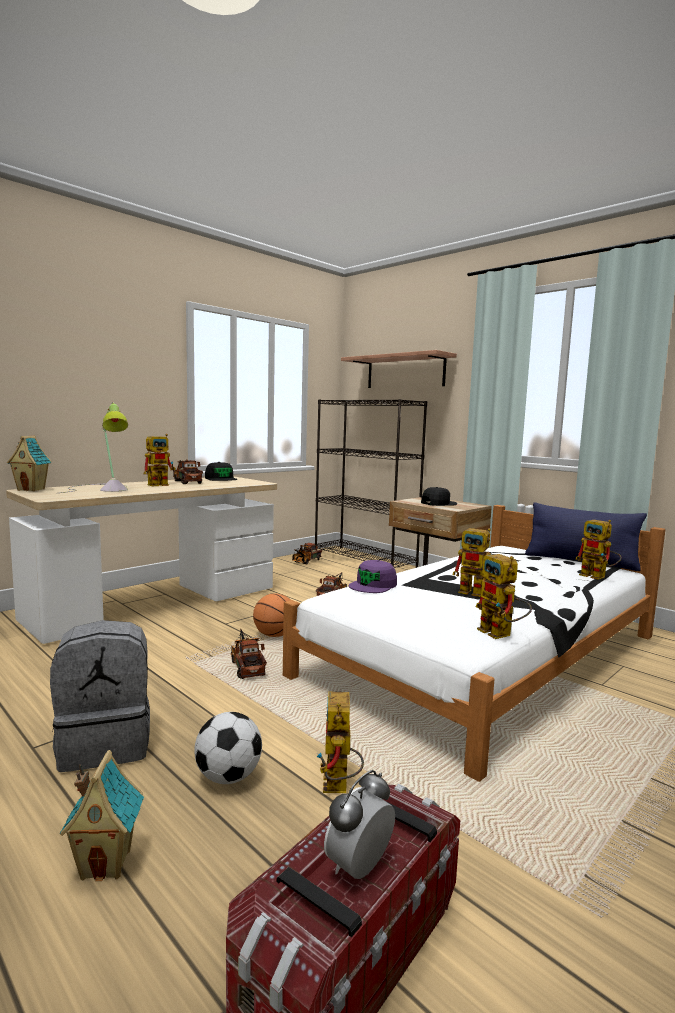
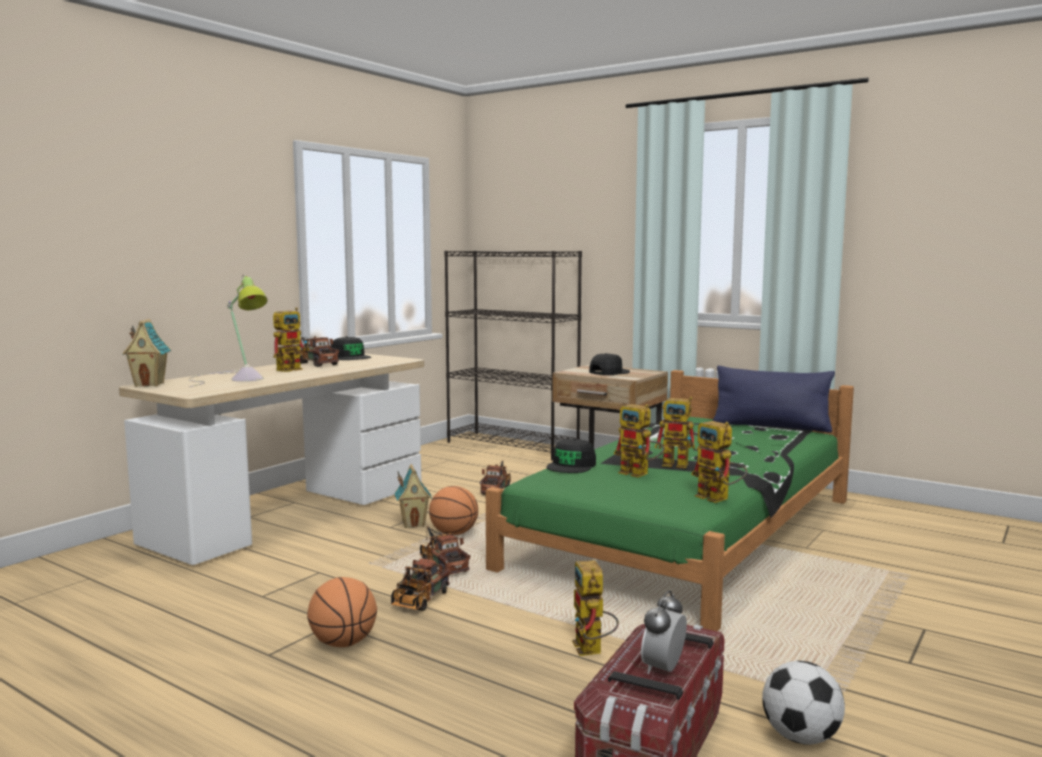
camera: 10 degrees left, 0 degrees up
grey backpack [50,620,150,772] -> basketball [307,577,377,647]
toy house [60,750,144,881] -> toy house moved to [394,464,432,528]
football [194,712,262,784] -> football moved to [762,661,845,745]
white bed [283,505,665,782] -> green bed [486,370,854,631]
toy truck [292,543,322,564] -> toy truck moved to [391,559,451,611]
shelf [341,350,457,388] -> none
purple cap [349,560,397,593] -> black cap [546,439,596,473]
toy robot [575,520,622,580] -> toy robot moved to [614,404,664,478]

